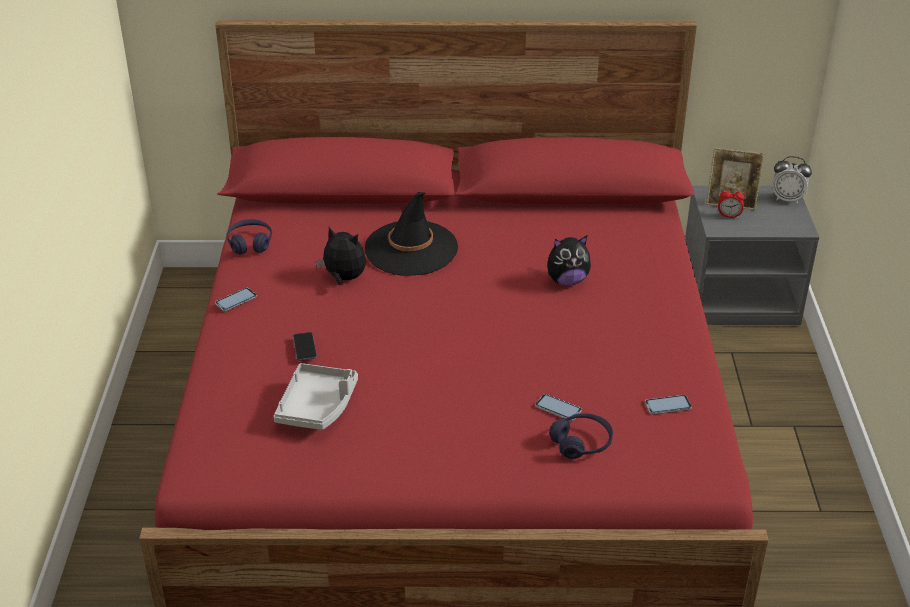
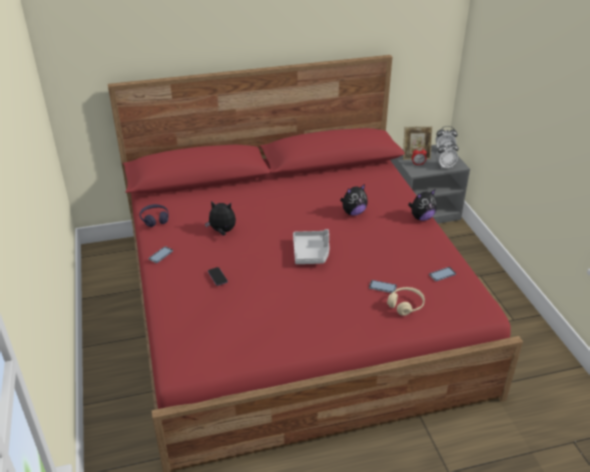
camera: 15 degrees left, 0 degrees up
grey tray [274,363,358,430] -> grey tray moved to [293,229,329,264]
black hat [365,192,458,276] -> none
purple headphones [549,413,613,459] -> beige headphones [387,287,425,316]
none -> plush toy [408,190,437,221]
none -> alarm clock [436,141,459,169]

